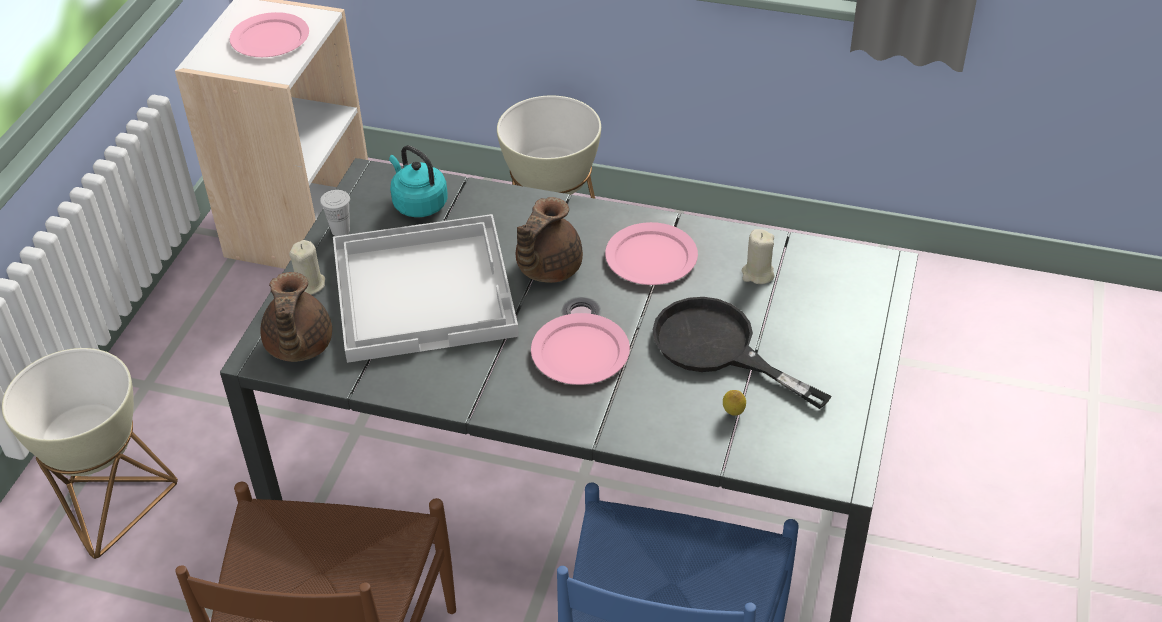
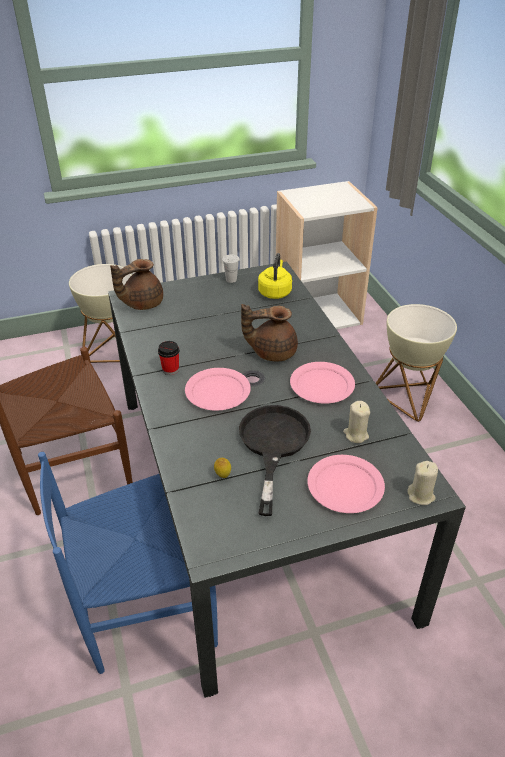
camera: 55 degrees right, 5 degrees down
pink plate [230,12,309,57] -> pink plate moved to [307,455,385,513]
beige candle [289,240,325,295] -> beige candle moved to [407,461,438,505]
white tray [333,214,519,363] -> none
turquoise kettle [389,145,448,217] -> yellow kettle [258,253,292,299]
none -> cup [158,341,179,375]

